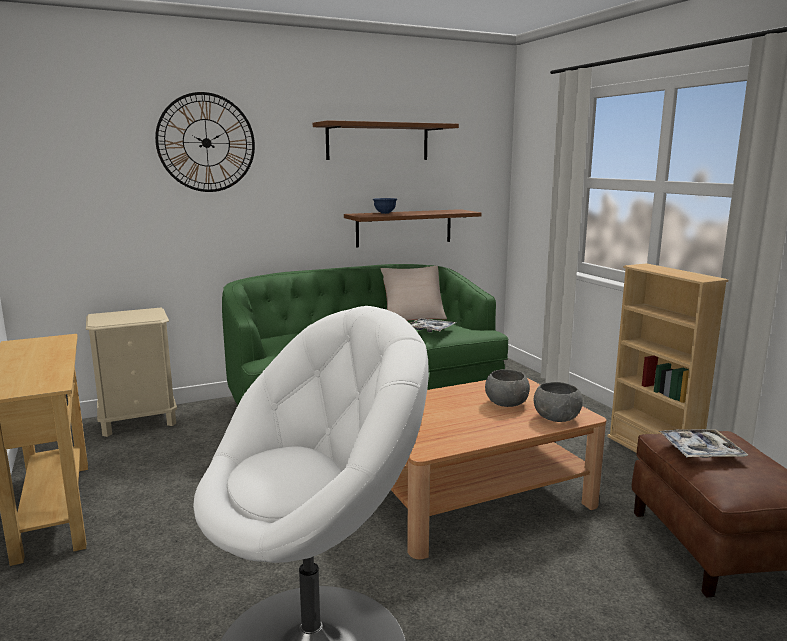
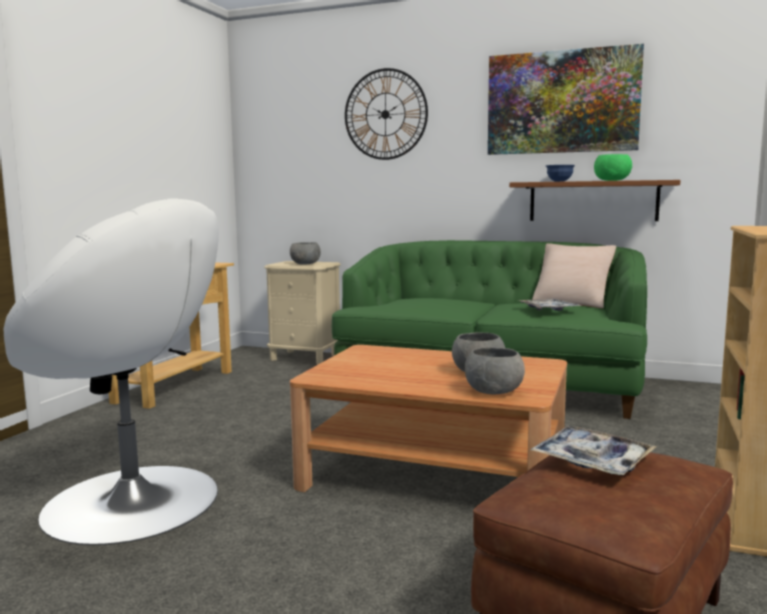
camera: 45 degrees right, 5 degrees down
brown shelf [313,120,459,160] -> picture [488,44,644,155]
none -> grey bowl [290,242,321,265]
none -> green bowl [594,154,632,181]

